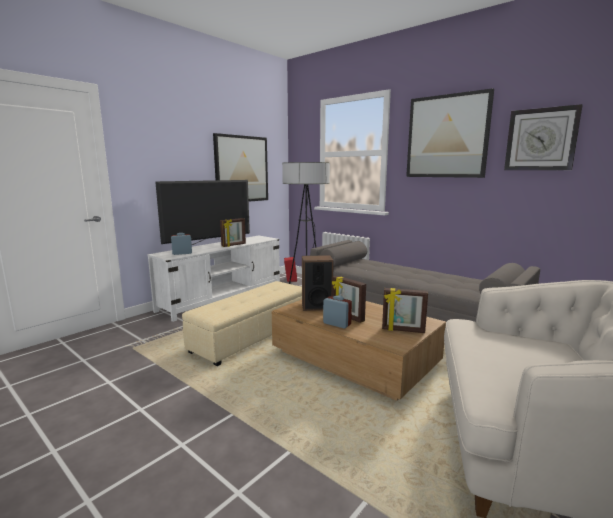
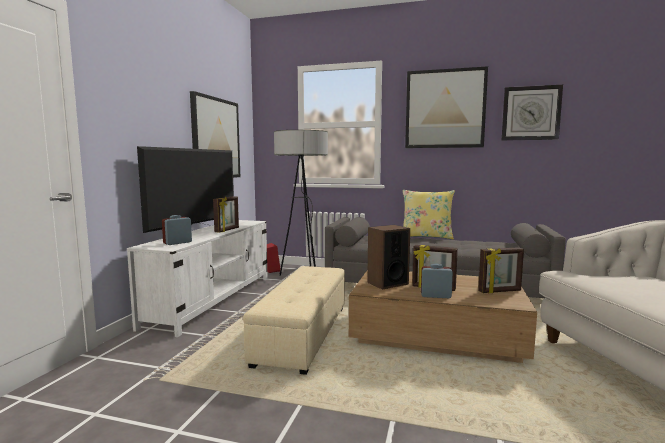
camera: 25 degrees left, 5 degrees down
none -> yellow pillow [403,190,455,240]

